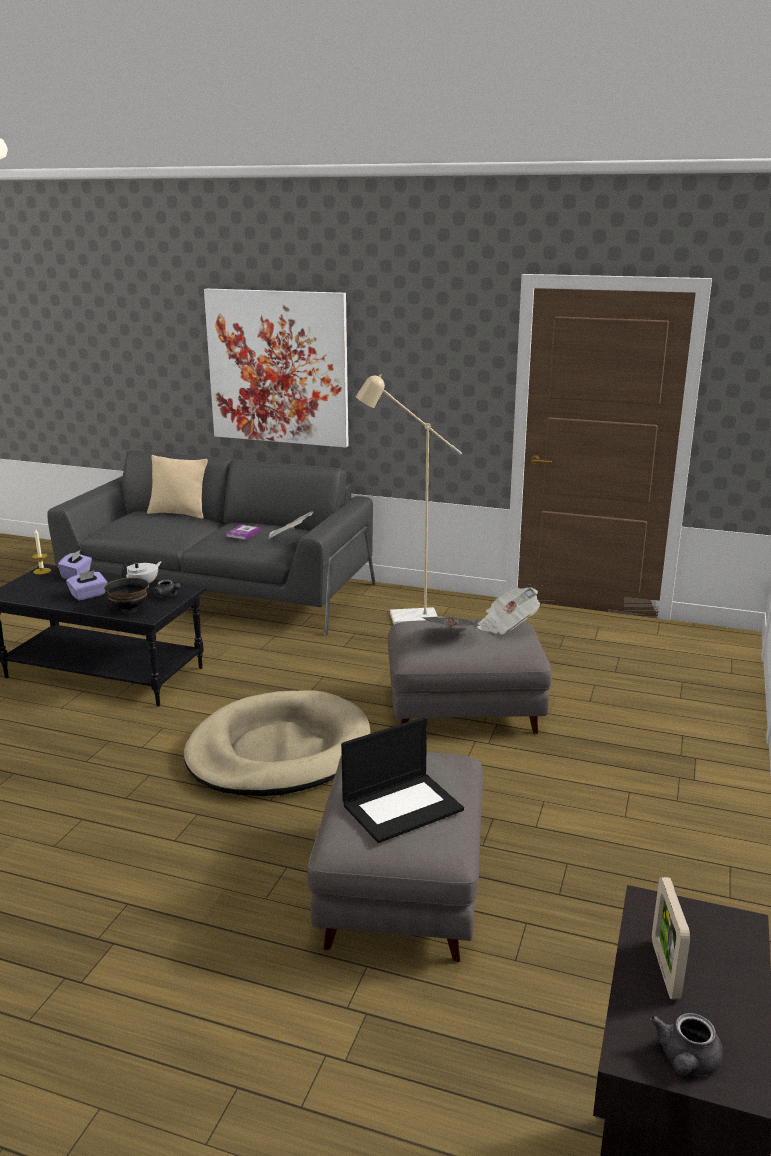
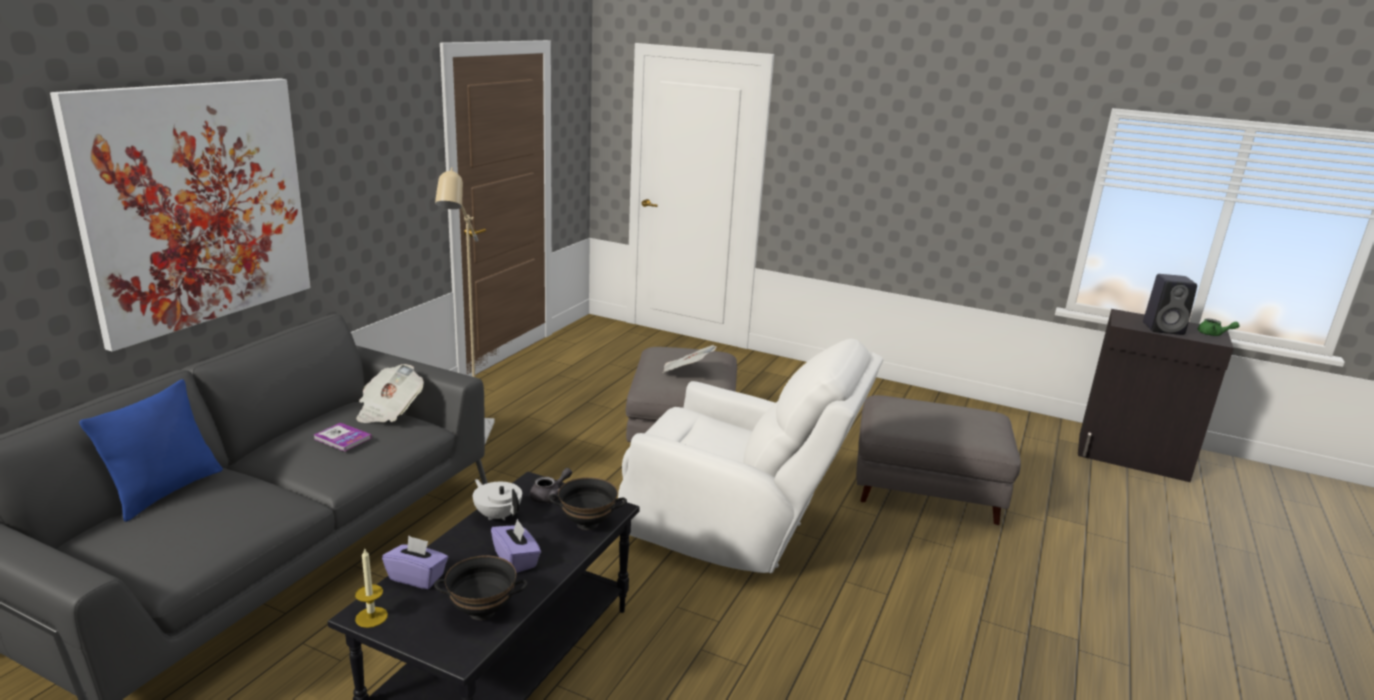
camera: 85 degrees left, 0 degrees up
beige pillow [147,455,208,519] -> blue pillow [79,379,223,522]
beige dog bed [184,691,371,796] -> white armchair [618,339,884,574]
laptop [341,717,464,843] -> none
newspaper [477,587,540,635] -> none
grey teapot [650,1013,723,1076] -> green teapot [1198,319,1240,336]
picture frame [652,877,690,999] -> black speaker [1143,274,1197,335]
none -> black bowl [434,555,528,620]

